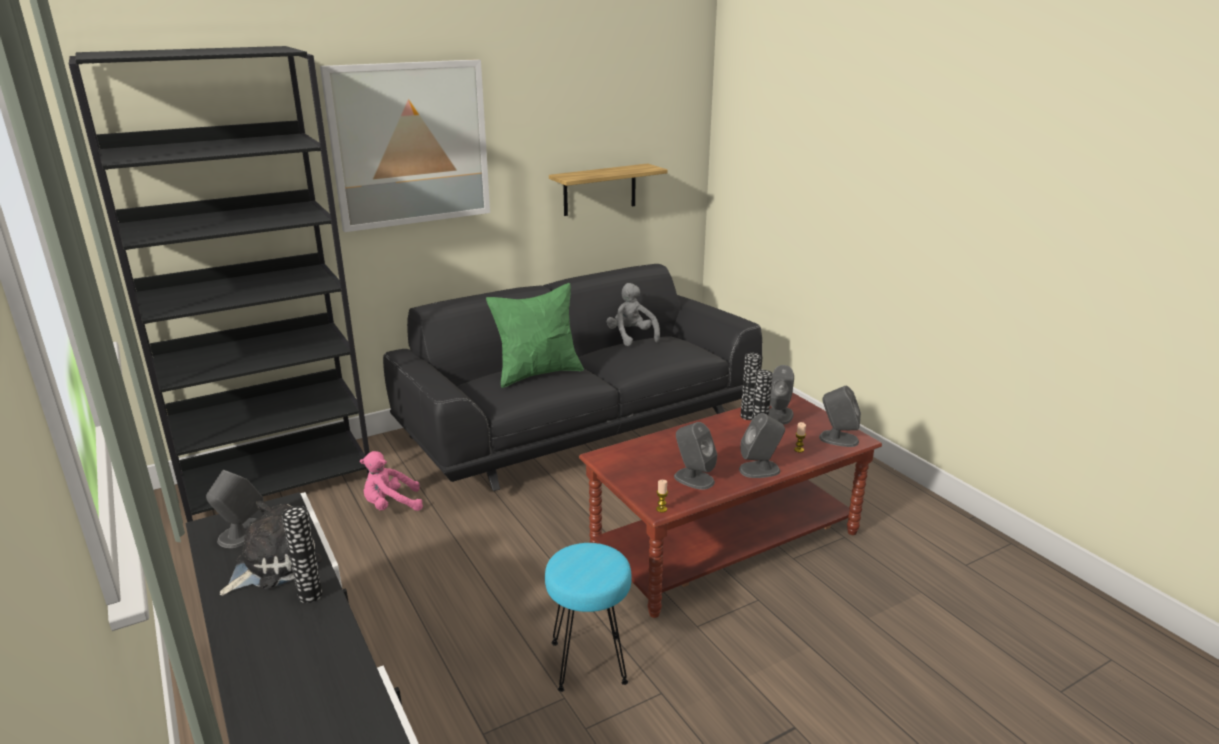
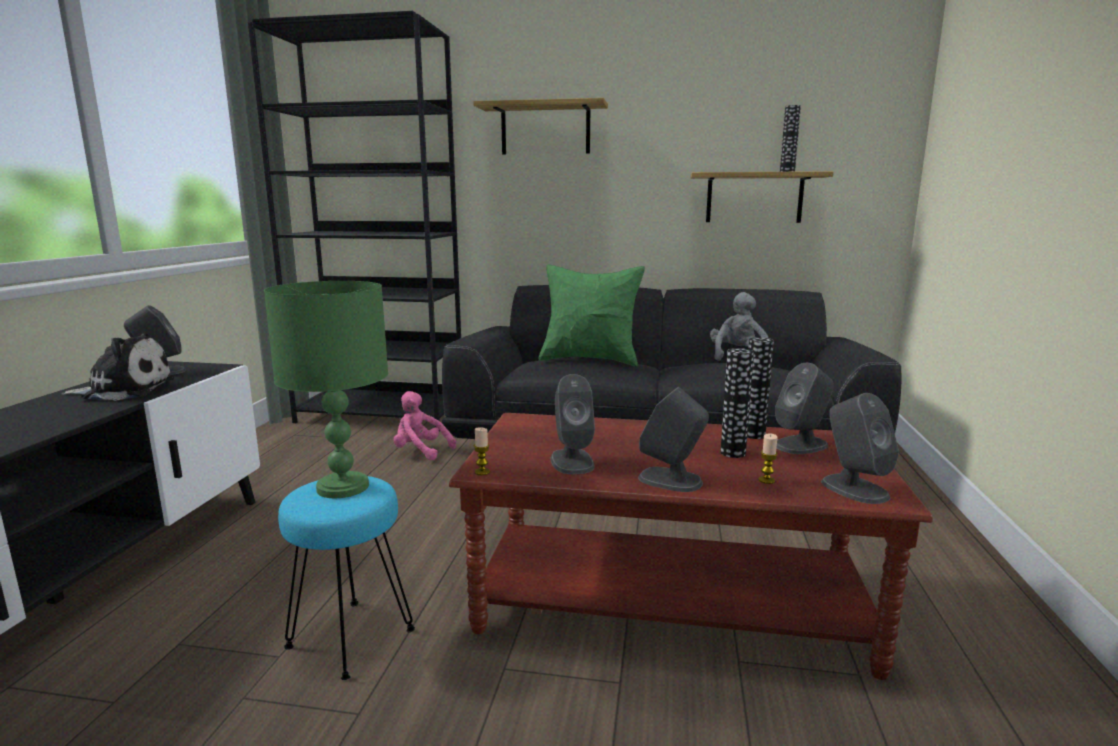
camera: 40 degrees right, 10 degrees down
vase [282,506,323,603] -> vase moved to [780,105,801,172]
picture [320,59,490,232] -> shelf [474,98,608,155]
none -> green table lamp [264,281,388,498]

